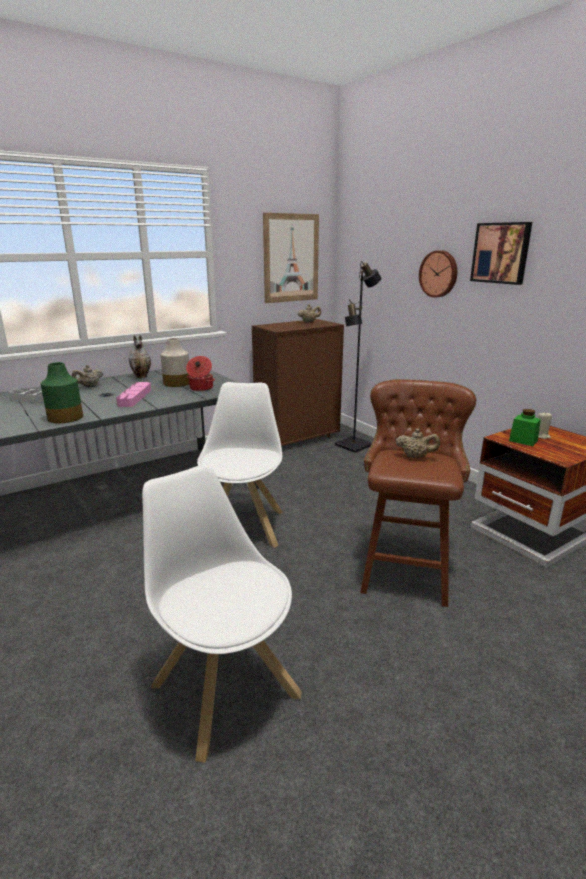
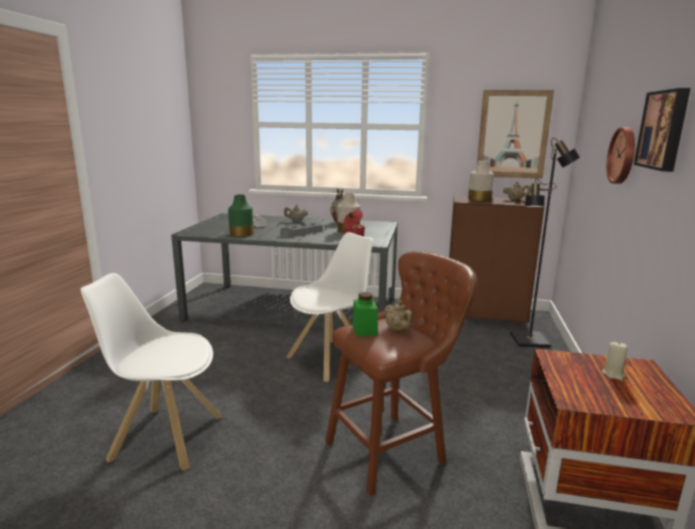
camera: 45 degrees right, 5 degrees down
pink tray [116,382,151,407] -> grey tray [280,223,323,237]
white chair [142,465,302,763] -> white chair turned 90 degrees counterclockwise [81,273,223,471]
green jar [509,409,541,446] -> green jar moved to [352,292,378,337]
none -> beige vase [468,160,494,201]

